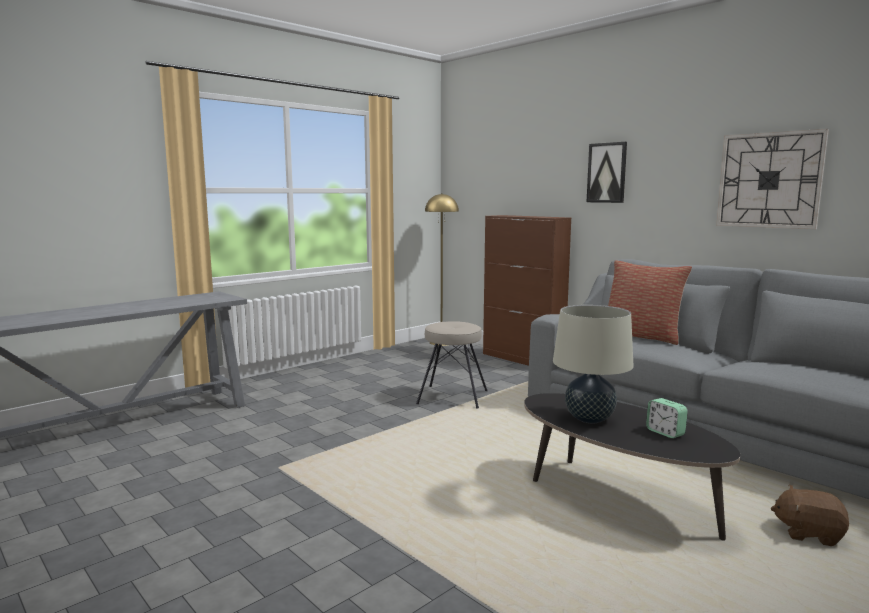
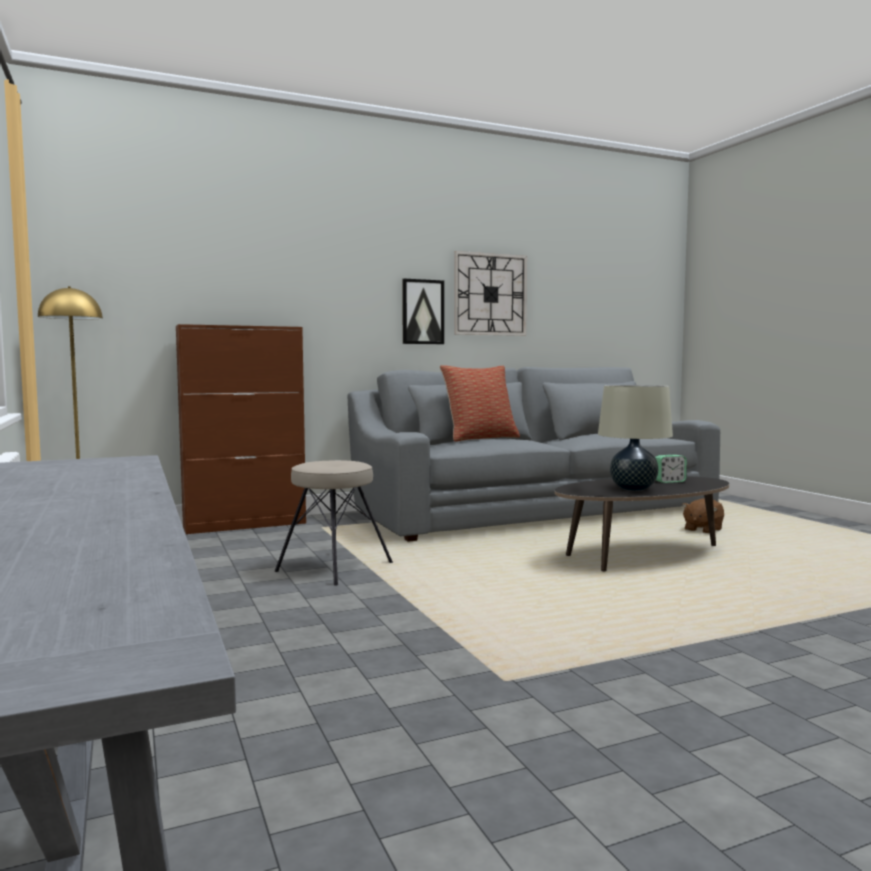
camera: 70 degrees left, 5 degrees down
picture [587,142,627,203] -> picture moved to [402,279,444,344]

